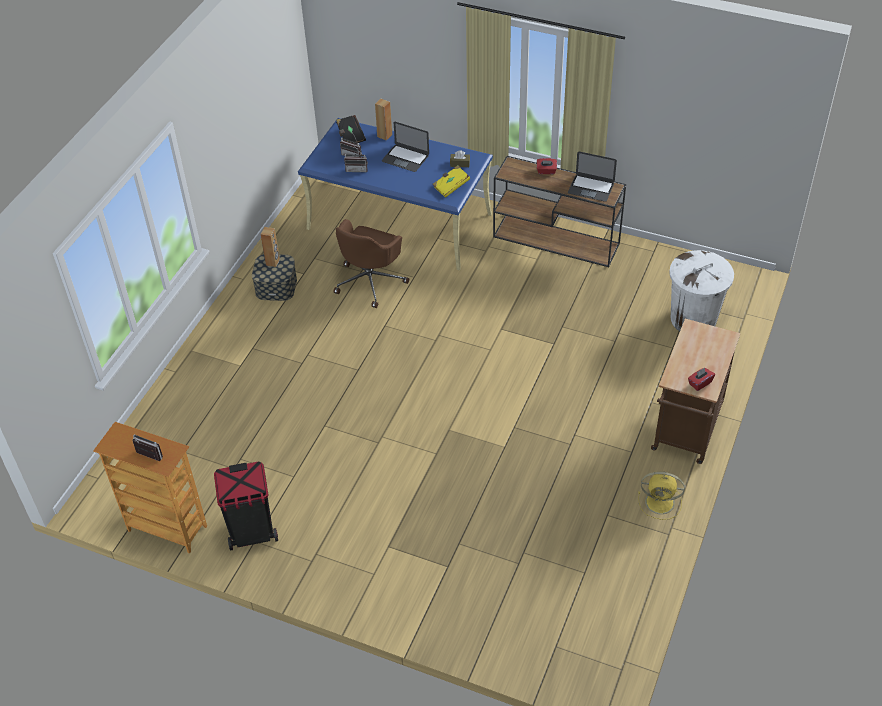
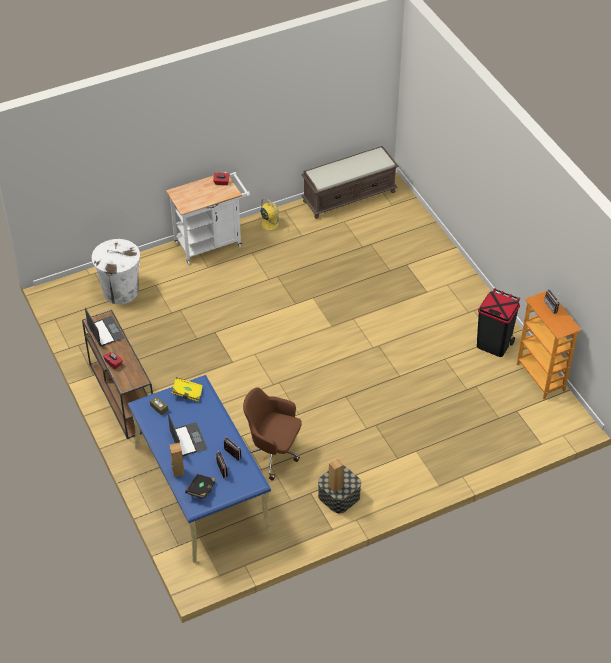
camera: 140 degrees left, 0 degrees up
brown office chair [333,219,409,308] -> brown office chair turned 135 degrees counterclockwise [243,387,302,480]
brown cart [651,319,740,464] -> white cart [166,172,250,265]
none -> brown bench [301,146,399,219]

